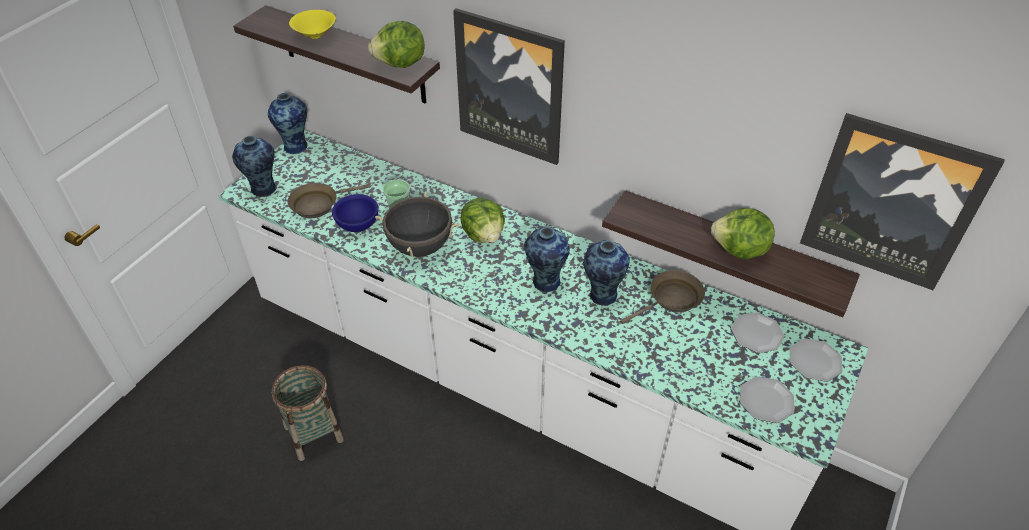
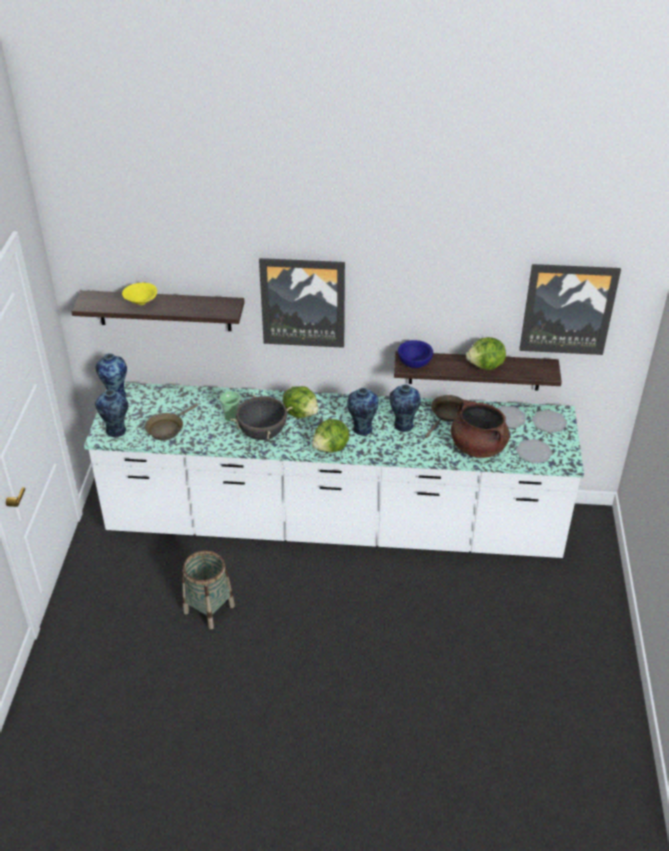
camera: 25 degrees left, 5 degrees down
blue bowl [332,194,379,232] -> blue bowl moved to [398,340,433,368]
lettuce [368,21,425,68] -> lettuce moved to [312,419,349,453]
none -> brown cooking pot [451,400,510,458]

